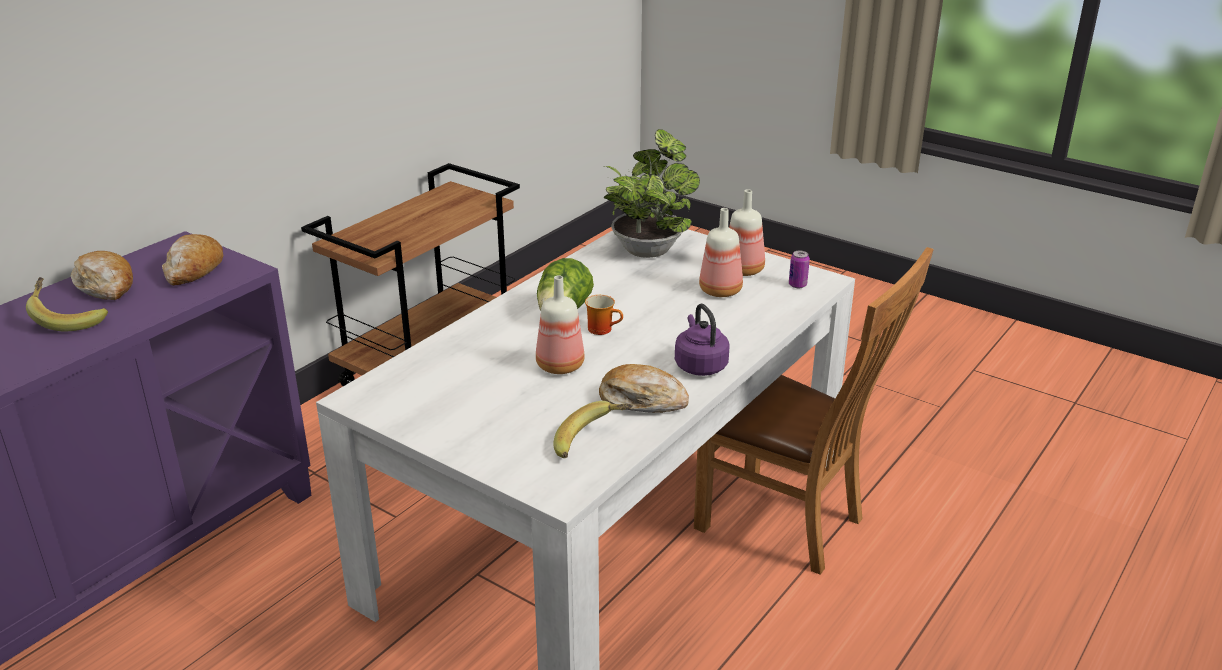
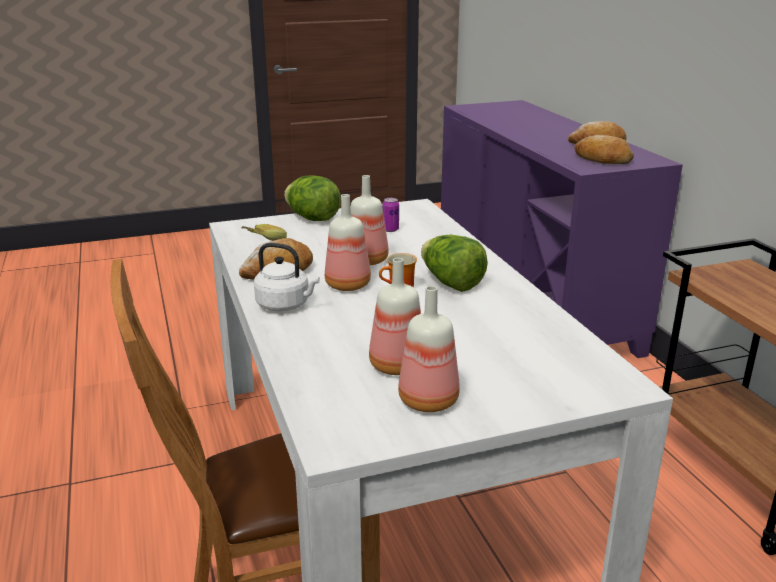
camera: 125 degrees right, 5 degrees down
banana [26,277,108,331] -> none
potted plant [604,129,700,258] -> none
purple kettle [675,303,730,376] -> white kettle [254,243,320,311]
can [789,251,810,288] -> can moved to [382,198,399,232]
none -> lettuce [284,176,341,221]
none -> bottle [325,194,371,291]

